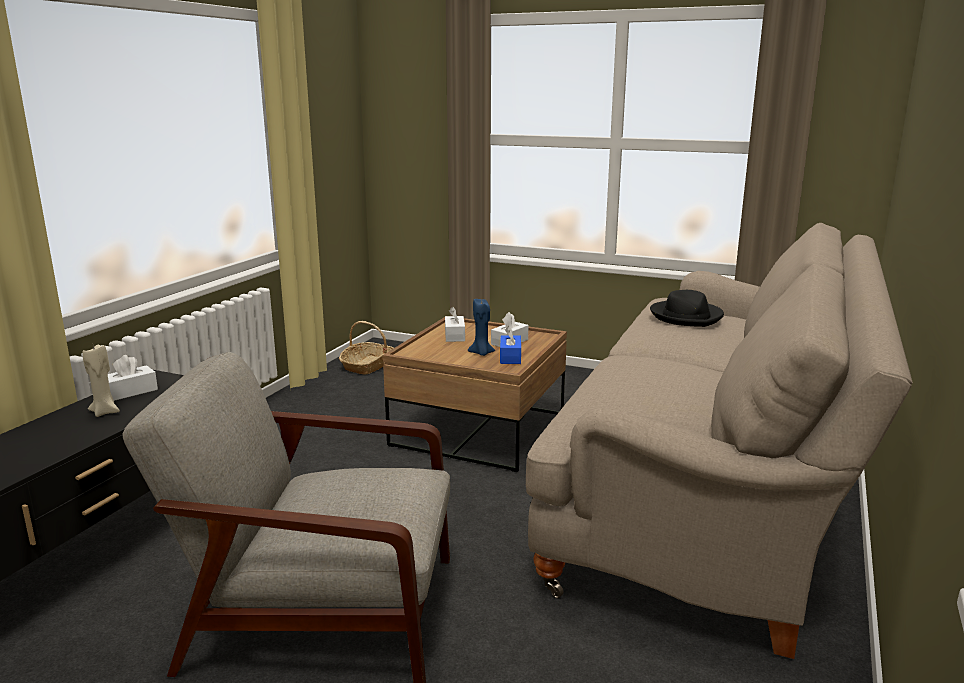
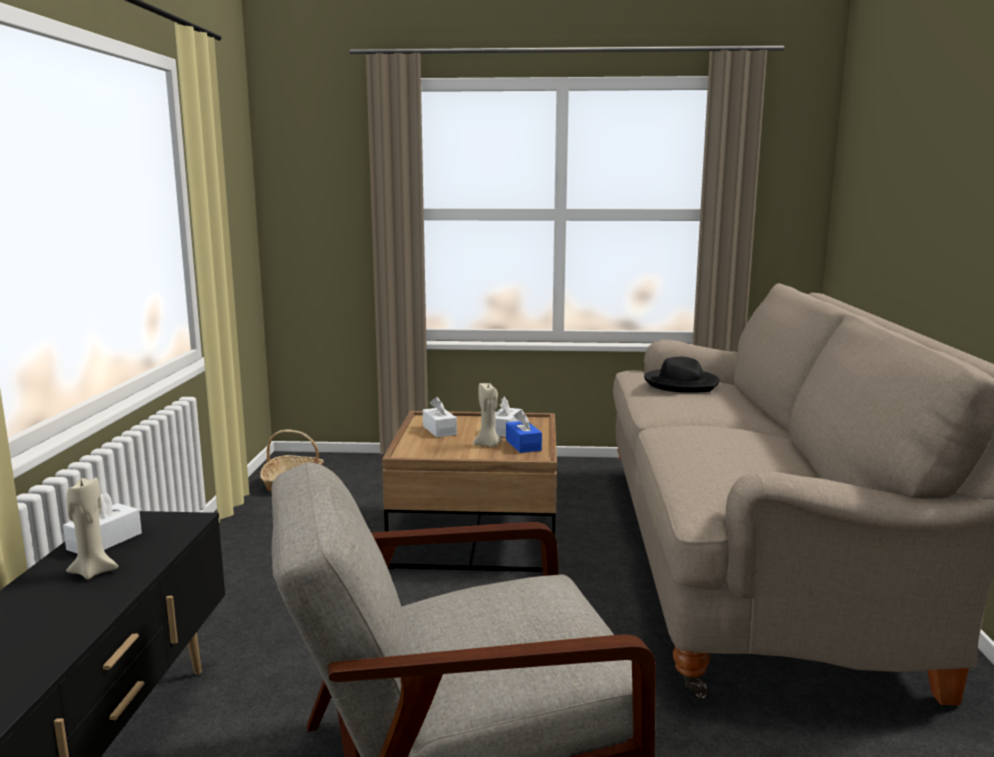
camera: 20 degrees left, 5 degrees down
blue candle [468,299,495,356] -> beige candle [473,382,502,447]

